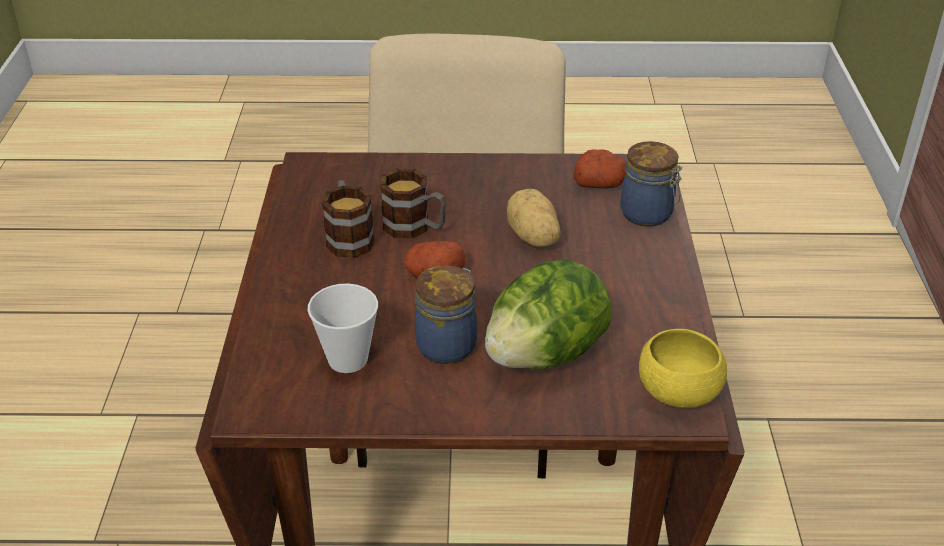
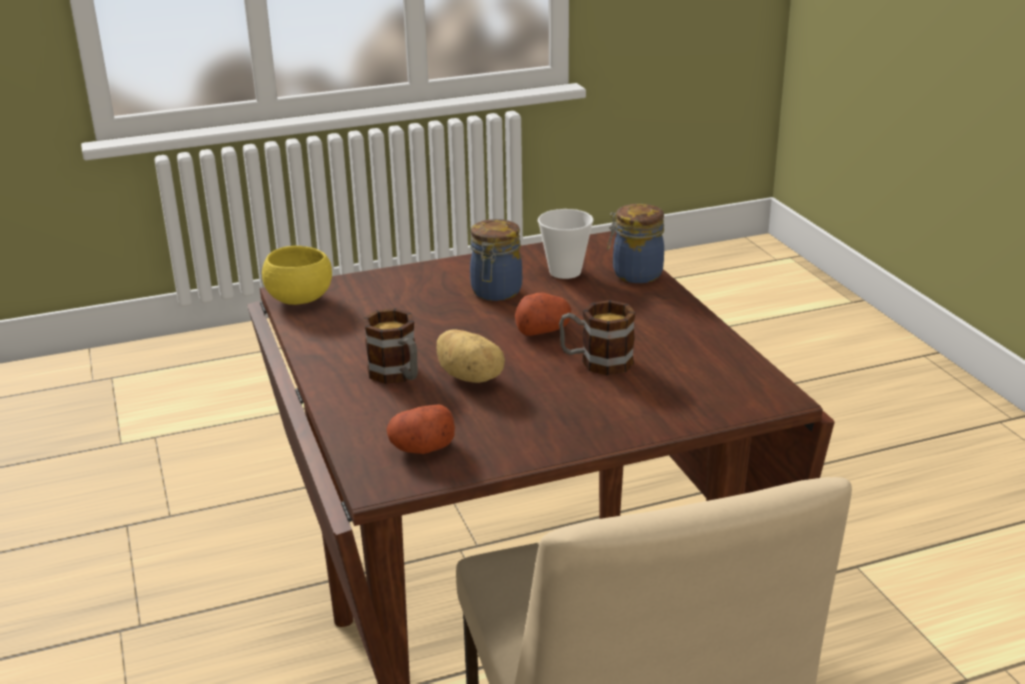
camera: 160 degrees right, 10 degrees down
mug [322,180,374,258] -> mug moved to [363,308,418,384]
lettuce [485,260,612,369] -> none
jar [620,141,682,227] -> jar moved to [607,204,664,283]

